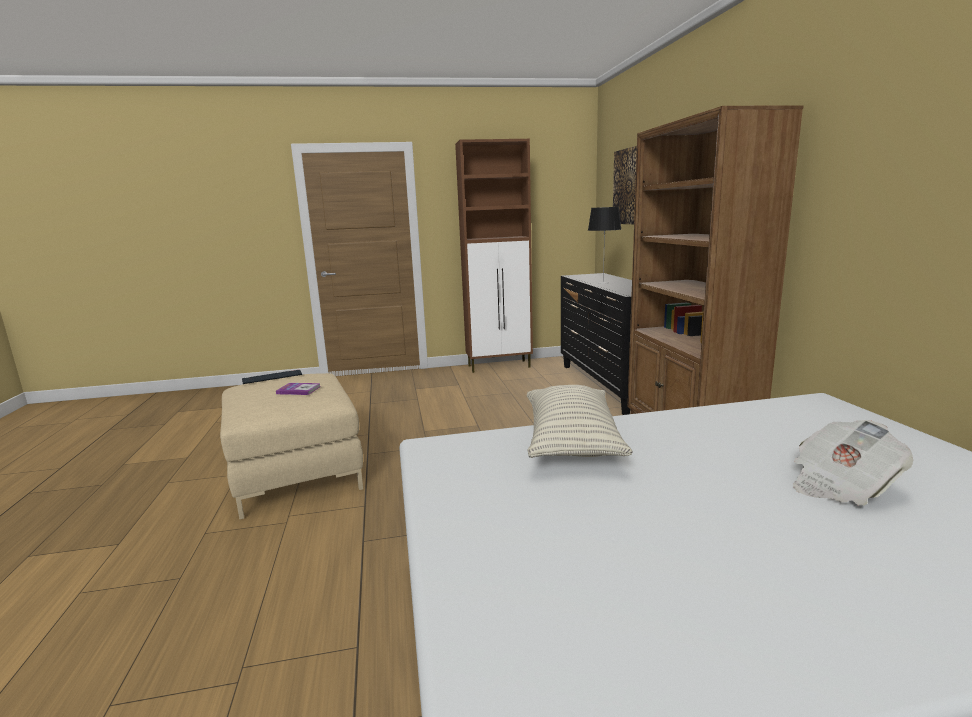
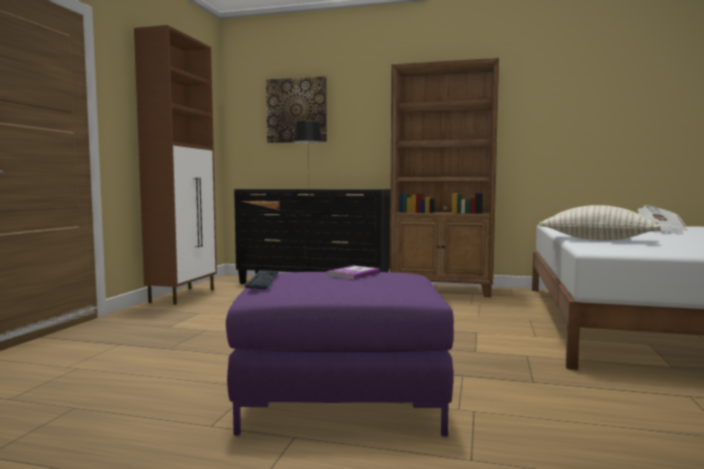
camera: 65 degrees left, 10 degrees down
beige ottoman [220,373,363,519] -> purple ottoman [226,272,454,437]

